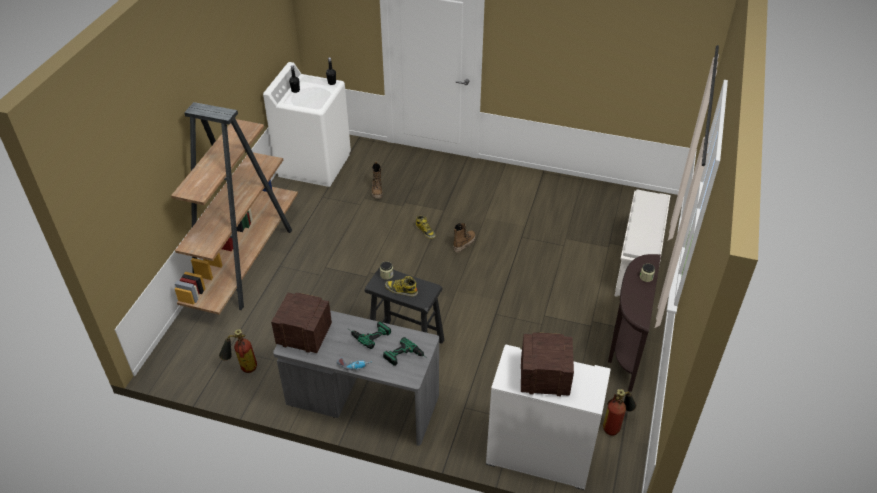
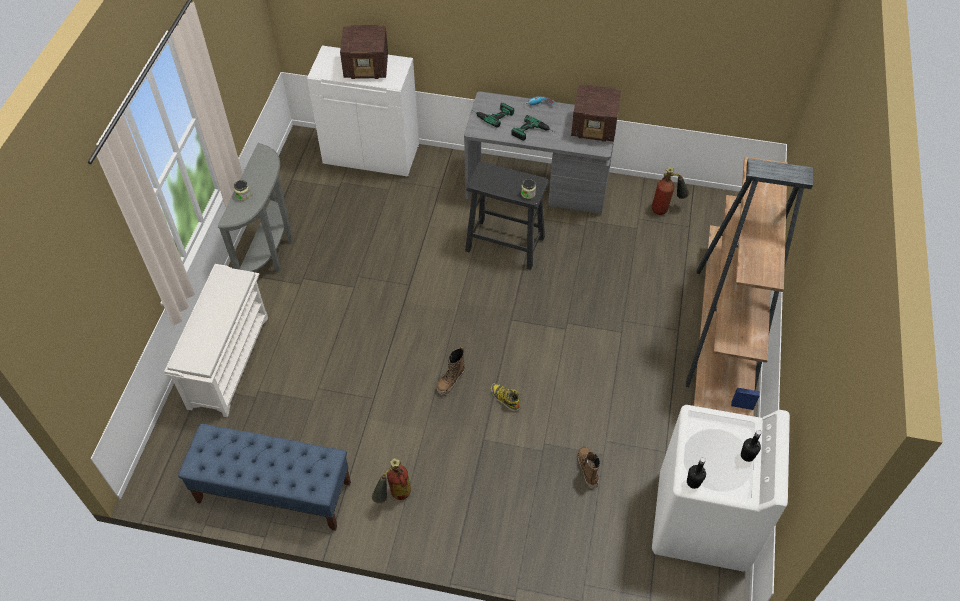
camera: 175 degrees right, 10 degrees up
boot [385,276,418,296] -> none
fire extinguisher [603,389,636,436] -> fire extinguisher moved to [372,458,411,504]
brown console table [608,254,661,392] -> grey console table [218,143,293,272]
none -> blue bench [178,423,351,531]

